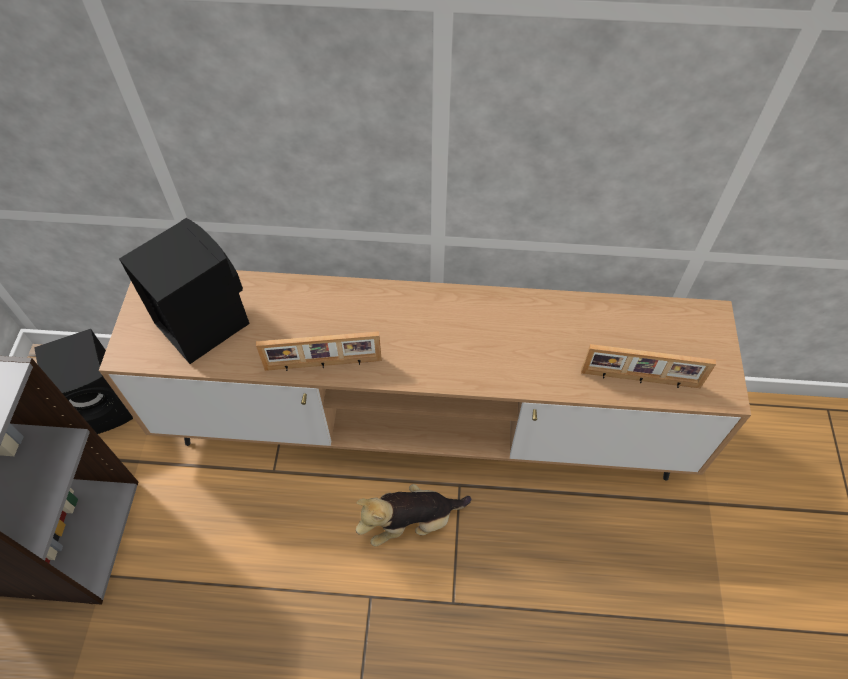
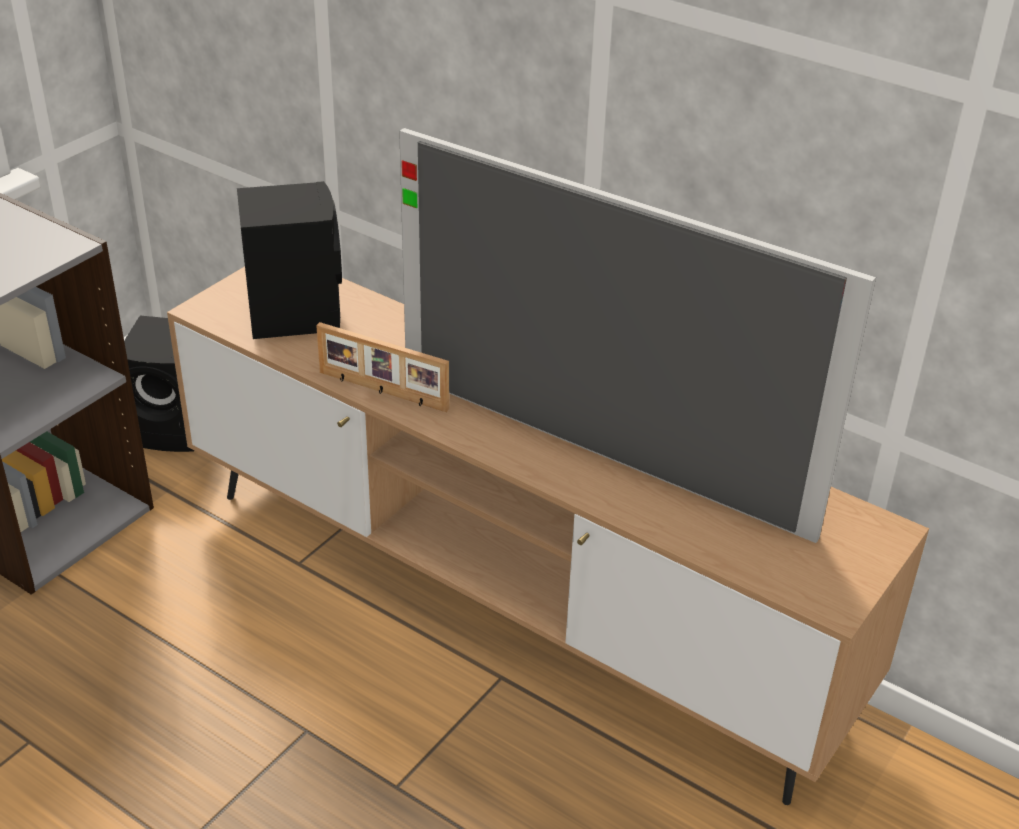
camera: 30 degrees right, 20 degrees down
plush toy [356,484,471,546] -> none
picture frame [581,344,716,388] -> none
none -> television [399,128,876,543]

